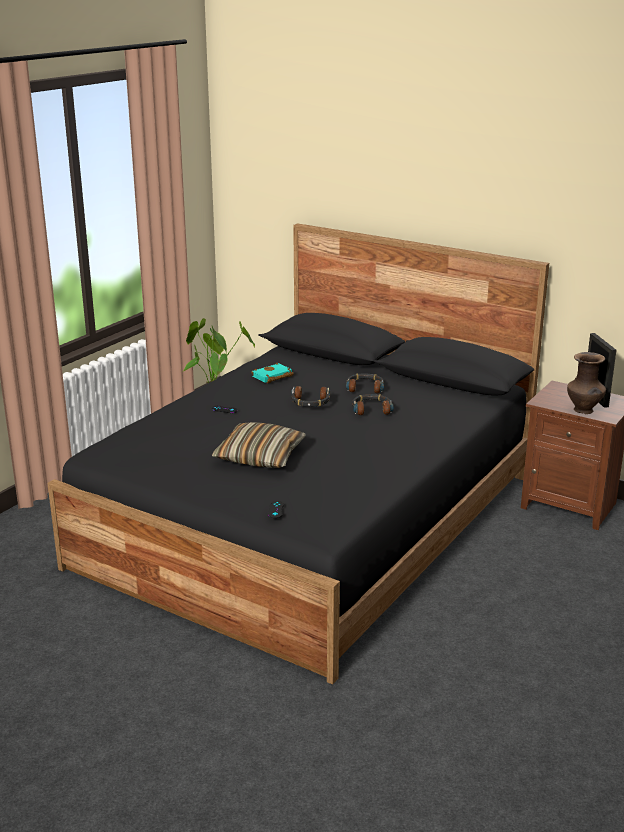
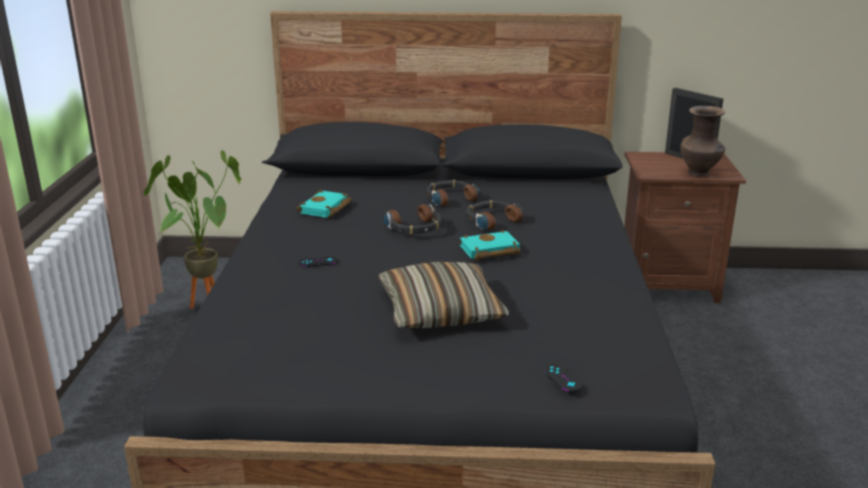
camera: 30 degrees left, 0 degrees up
none -> turquoise book [460,229,520,260]

